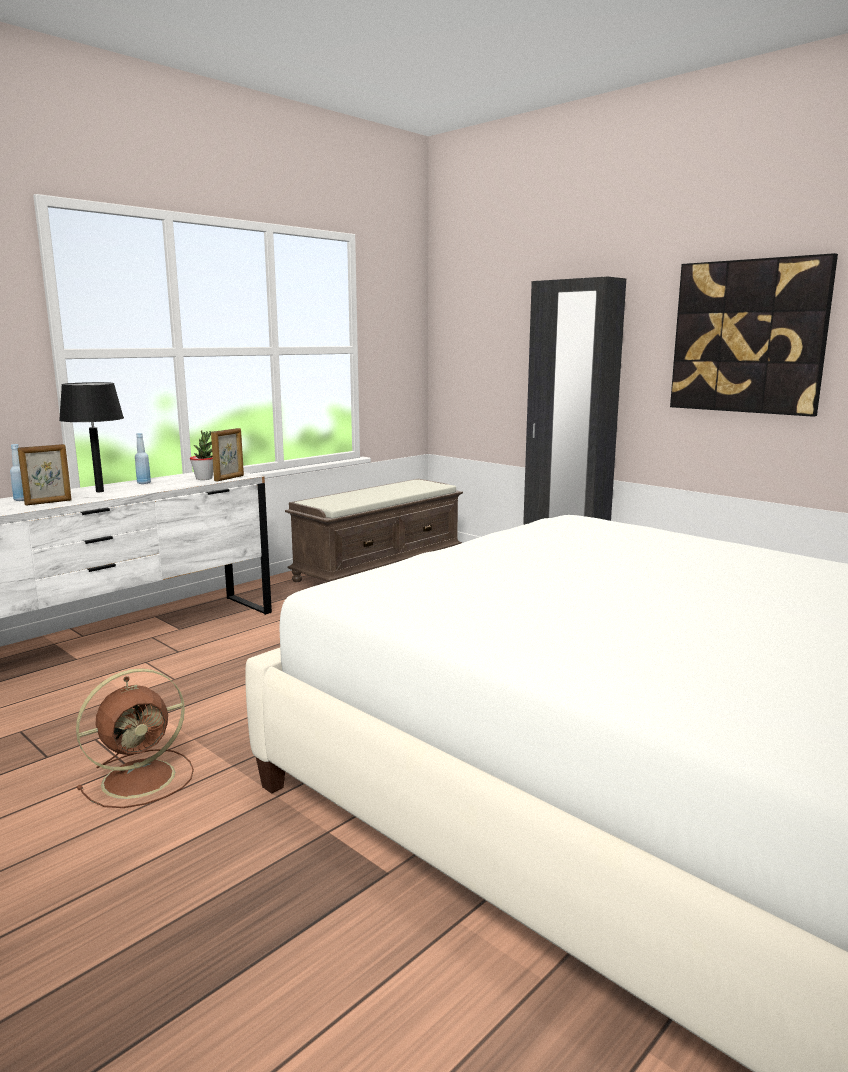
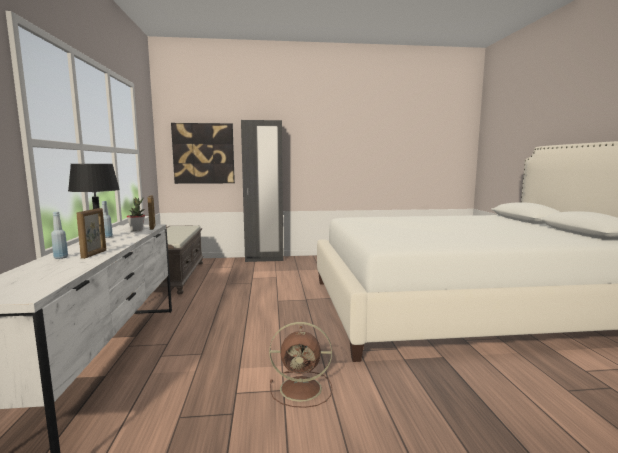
camera: 50 degrees left, 5 degrees down
brown fan [76,668,194,808] -> brown fan turned 90 degrees clockwise [269,322,332,408]
picture [670,253,838,417] -> picture moved to [171,123,235,184]

